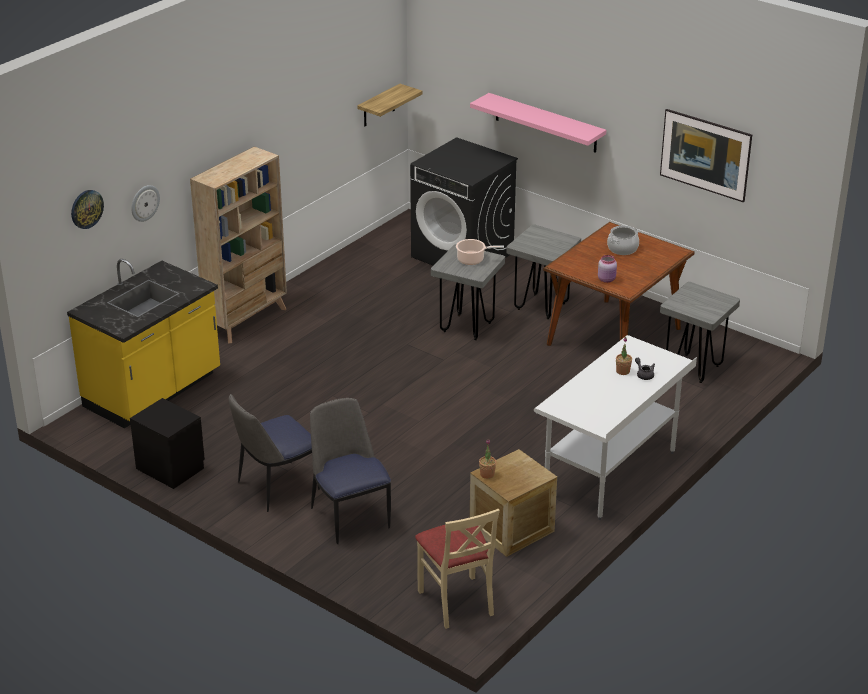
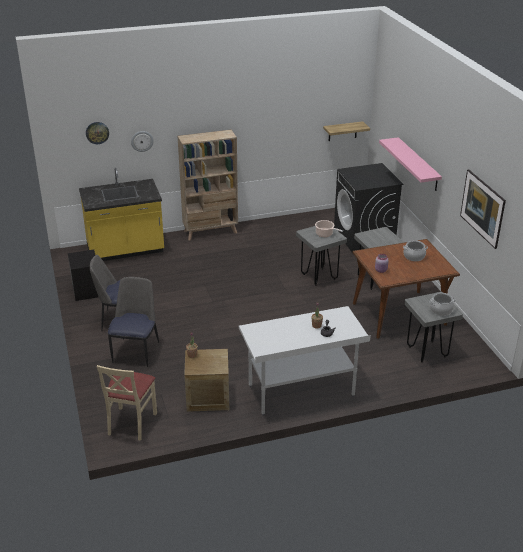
camera: 35 degrees right, 0 degrees up
none -> cooking pot [429,293,456,316]

